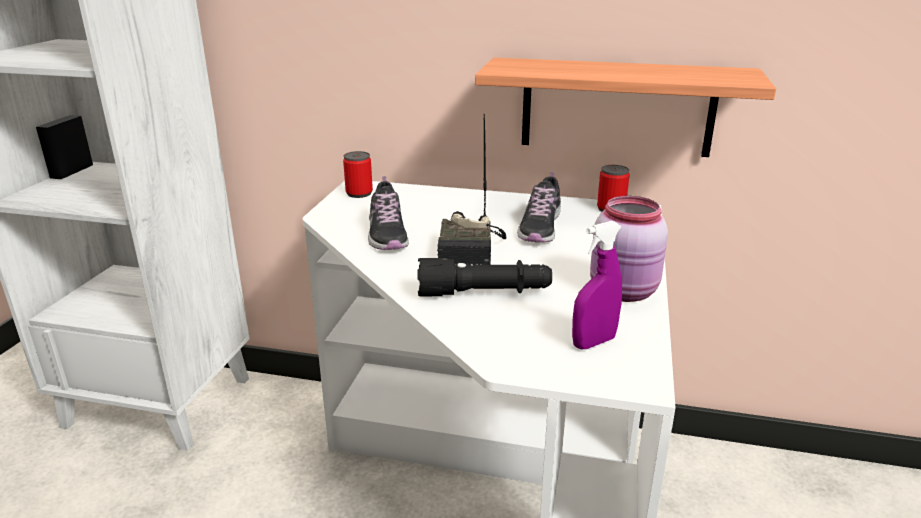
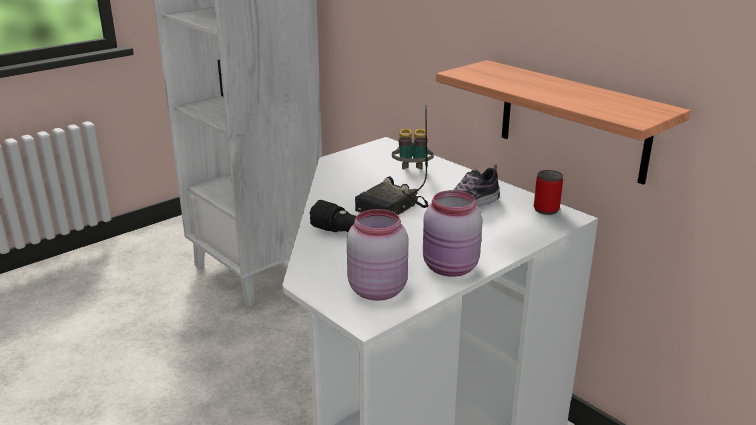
camera: 35 degrees right, 0 degrees up
can [343,151,373,198] -> none
shoe [368,176,409,250] -> none
purple spray bottle [572,221,622,349] -> pink jar [347,209,408,300]
none -> binoculars [392,129,434,169]

